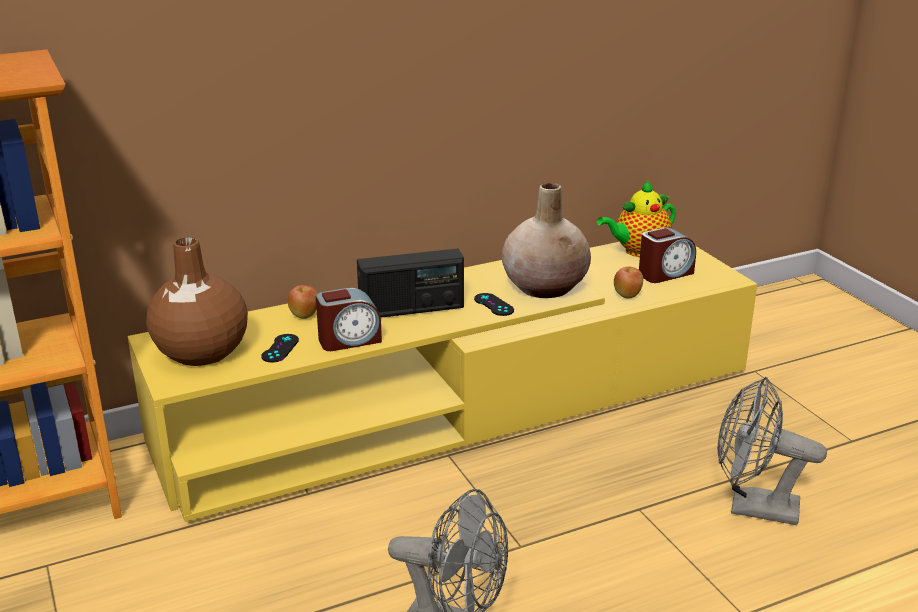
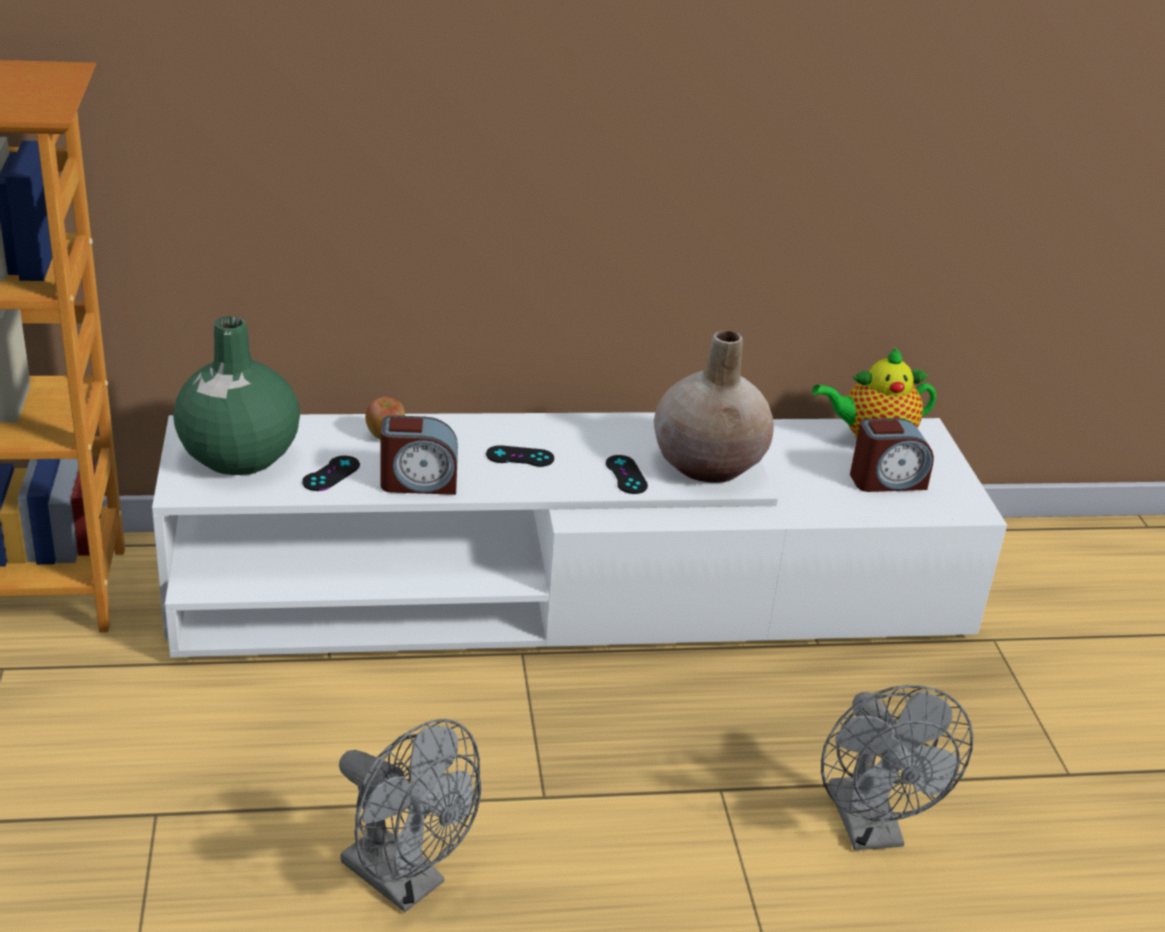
camera: 15 degrees right, 5 degrees up
yellow tv stand [127,242,757,522] -> white tv stand [152,412,1007,657]
brown vase [146,237,248,366] -> green vase [173,316,300,475]
radio [357,248,464,318] -> black game controller [486,445,554,467]
apple [614,266,643,299] -> none
grey fan [717,377,827,525] -> grey fan turned 135 degrees counterclockwise [821,685,973,850]

